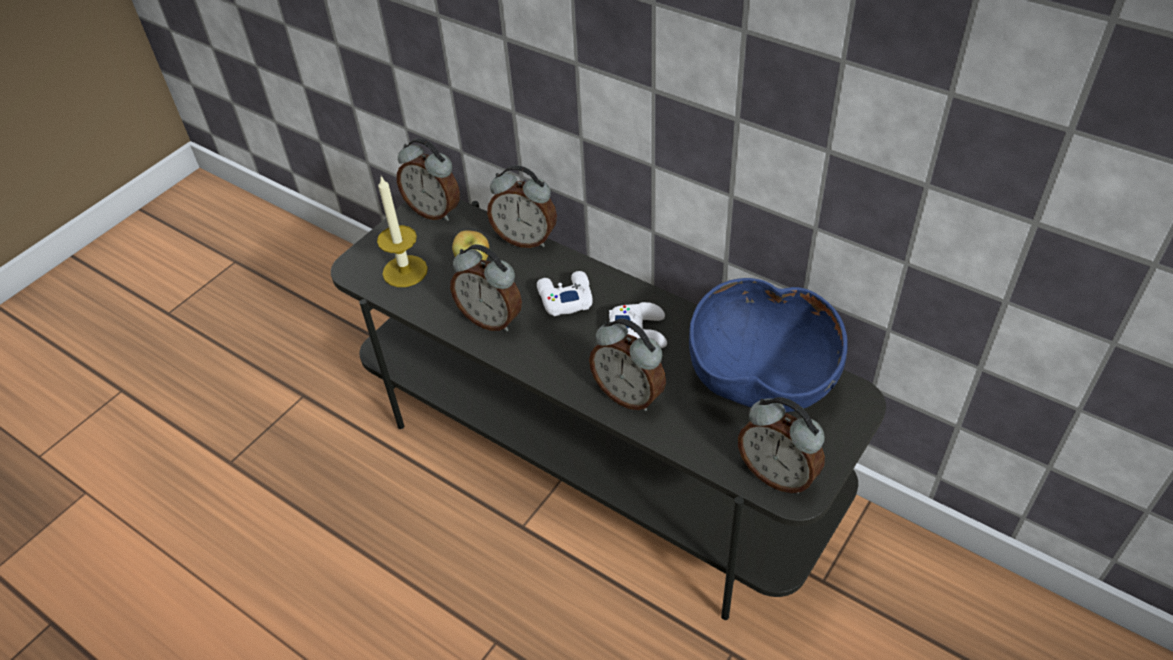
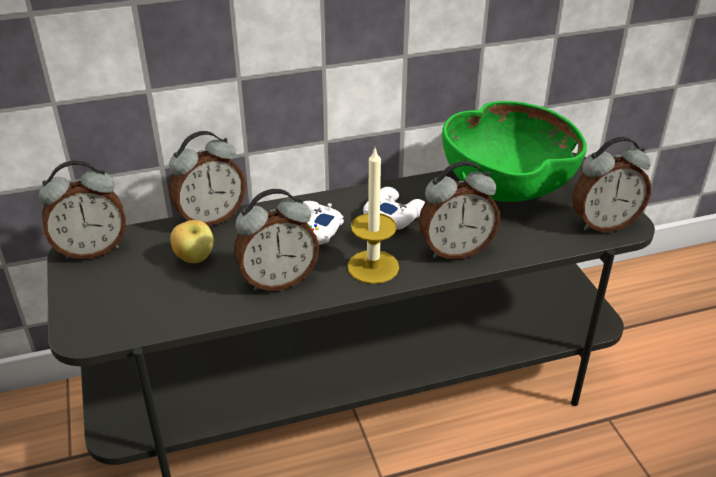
camera: 55 degrees left, 10 degrees down
candle [377,176,428,287] -> candle moved to [347,149,399,284]
blue bowl [689,278,848,412] -> green bowl [442,101,587,202]

